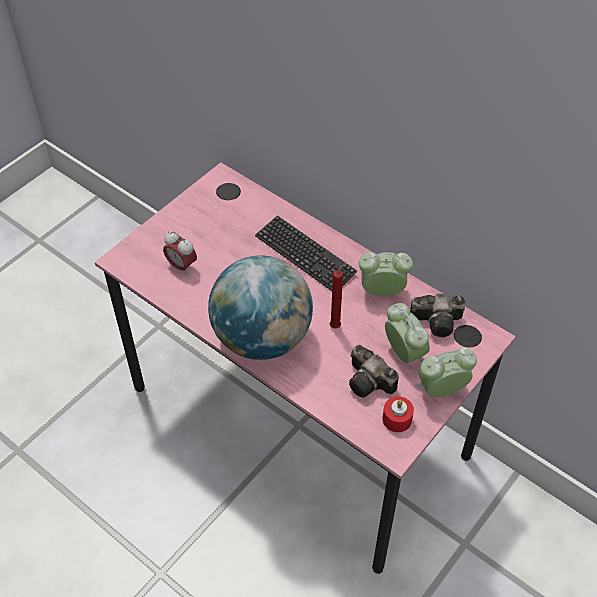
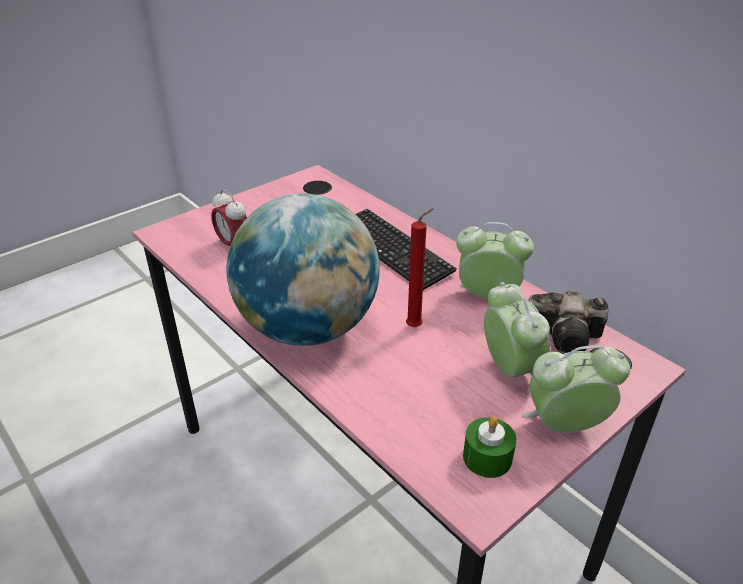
camera: 10 degrees right, 15 degrees down
camera [349,345,399,397] -> none
red candle [382,396,414,432] -> green candle [463,416,516,478]

